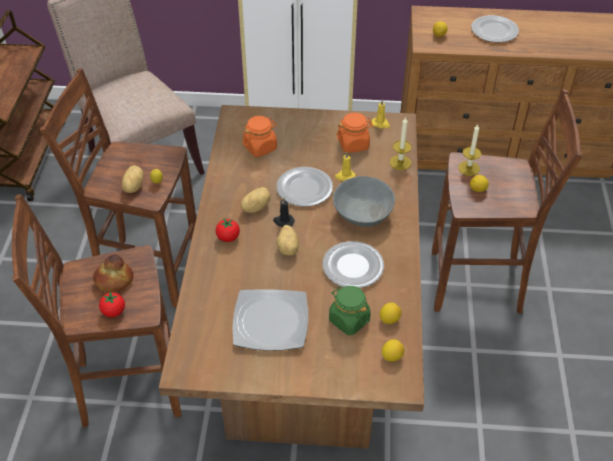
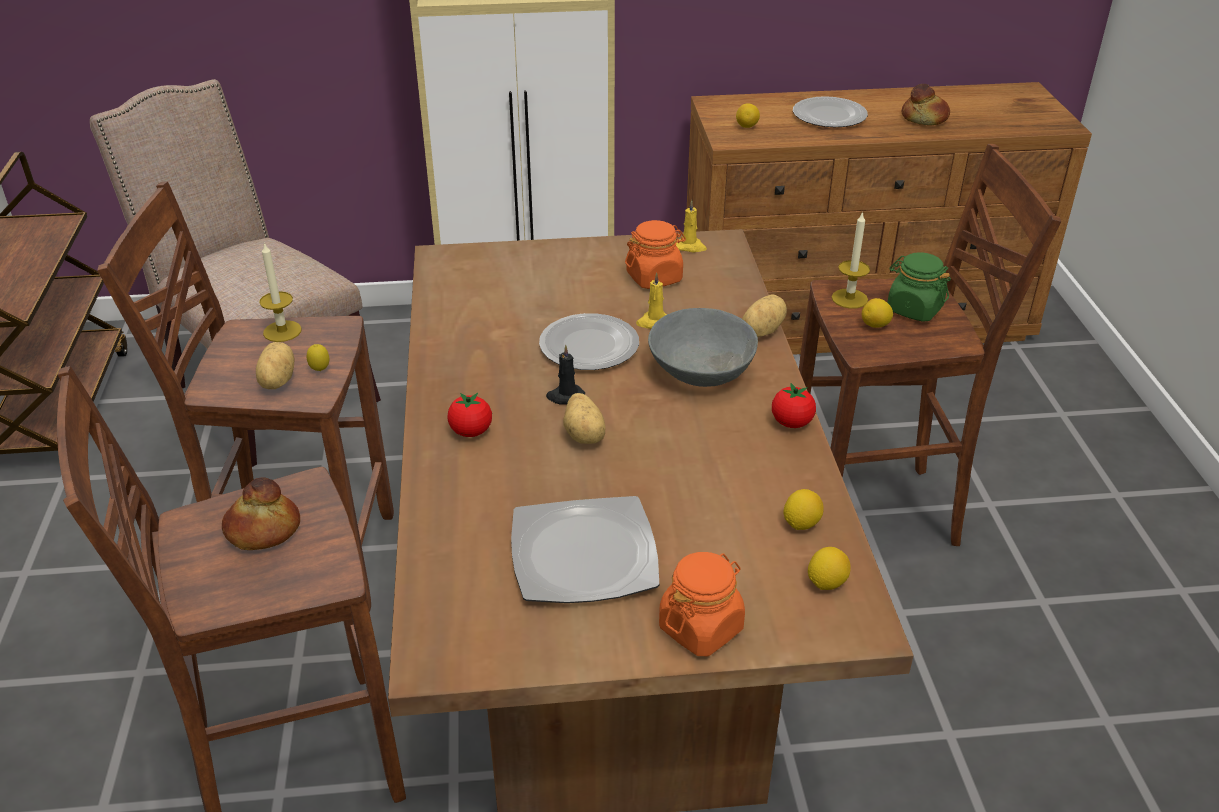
camera: 10 degrees left, 10 degrees down
tomato [99,292,125,317] -> tomato moved to [772,383,816,428]
potato [240,187,270,213] -> potato moved to [742,294,787,337]
orange jar [243,116,277,157] -> orange jar moved to [659,552,745,656]
plate [322,241,384,288] -> none
green jar [329,286,371,335] -> green jar moved to [887,252,951,322]
candle [390,117,412,170] -> candle moved to [259,242,302,342]
none -> bread [902,84,950,126]

